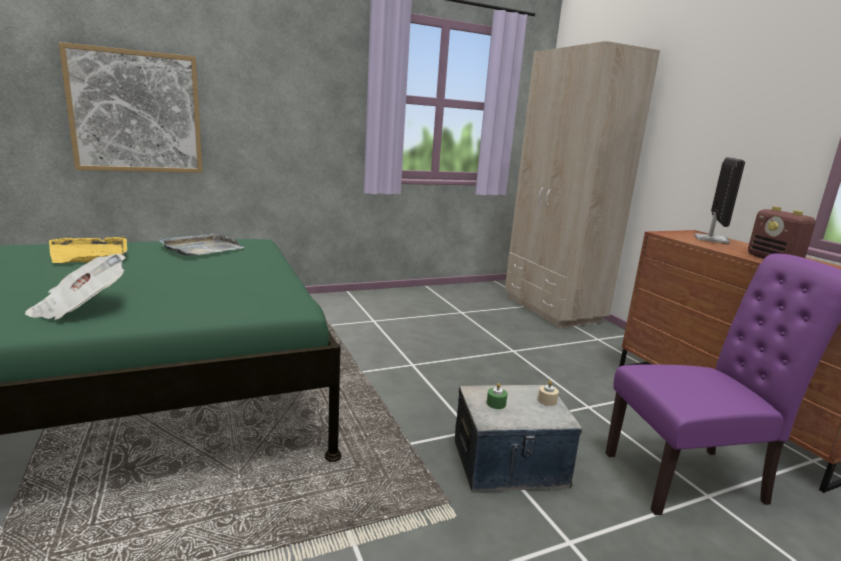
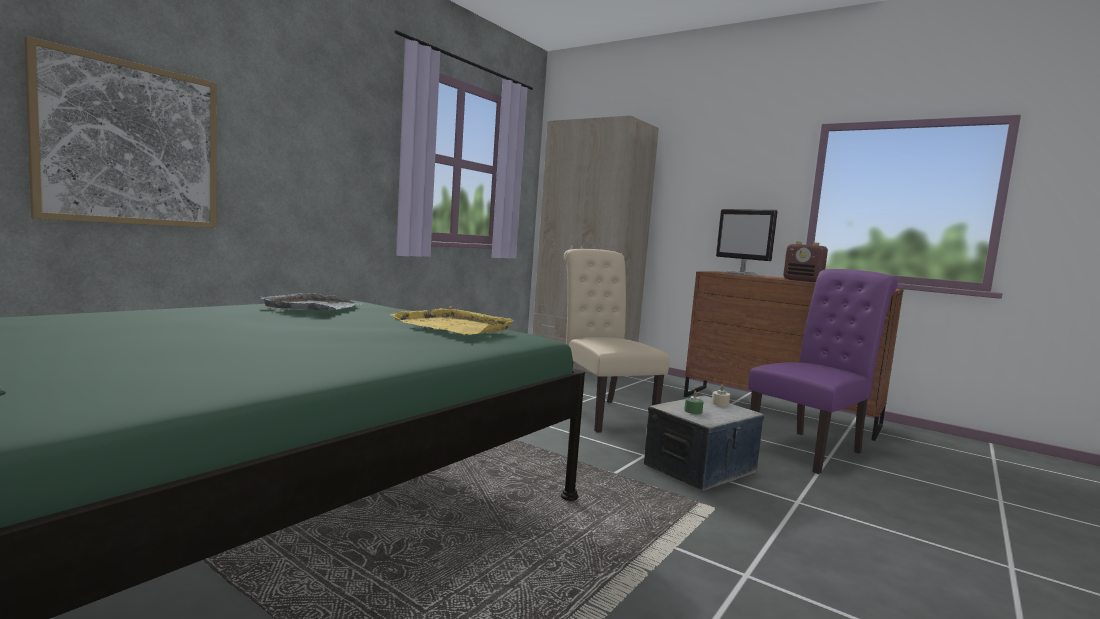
camera: 30 degrees left, 10 degrees down
newspaper [25,254,126,320] -> none
yellow tray [49,236,127,263] -> yellow tray moved to [390,307,514,335]
monitor [695,157,745,243] -> monitor turned 150 degrees clockwise [716,209,778,275]
none -> beige chair [563,249,670,432]

